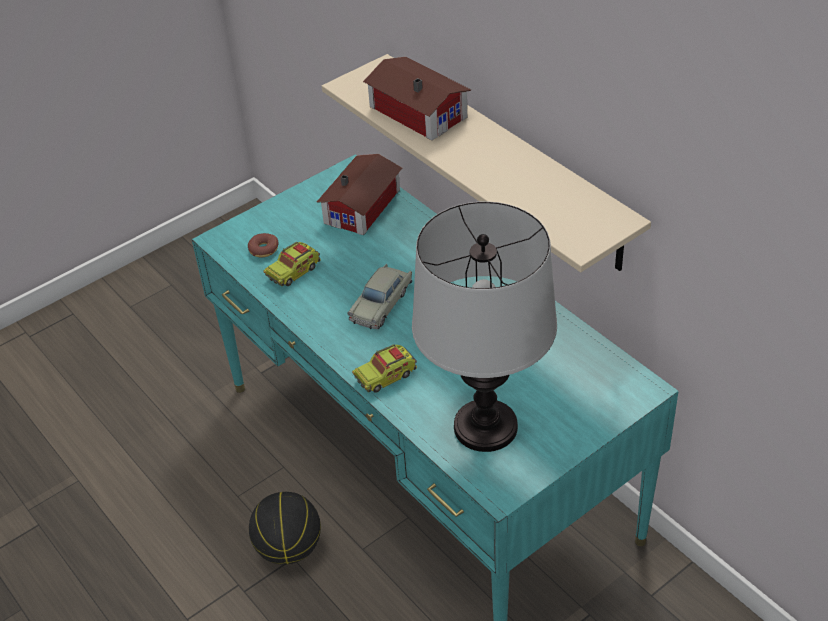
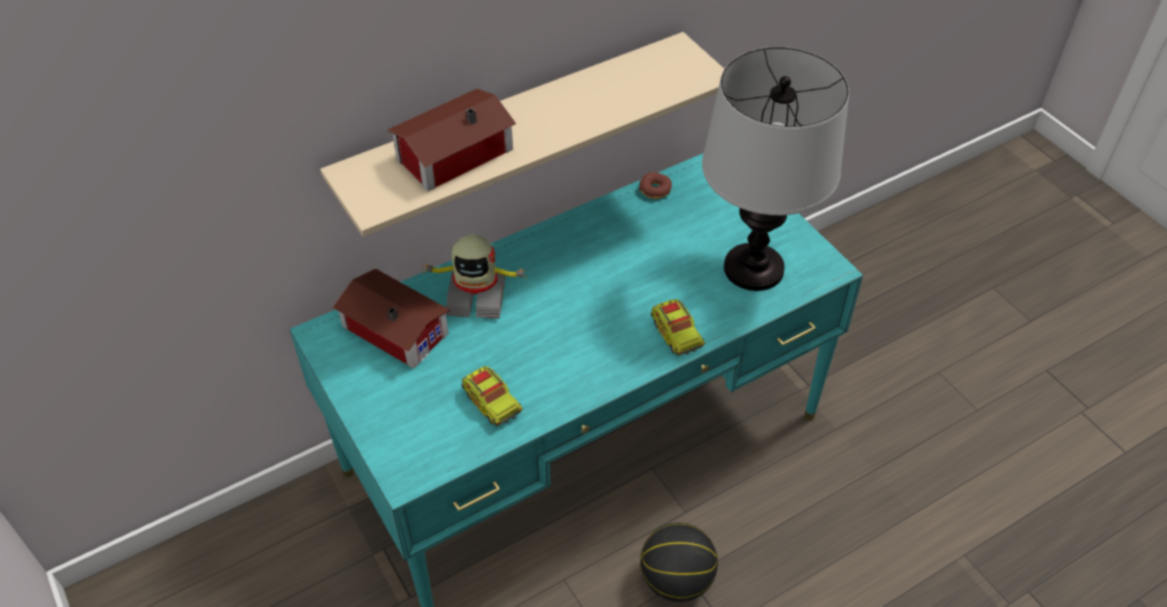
camera: 85 degrees left, 5 degrees up
donut [248,233,279,257] -> donut moved to [639,172,672,199]
beige toy car [347,264,412,329] -> none
none -> toy robot [421,235,528,319]

